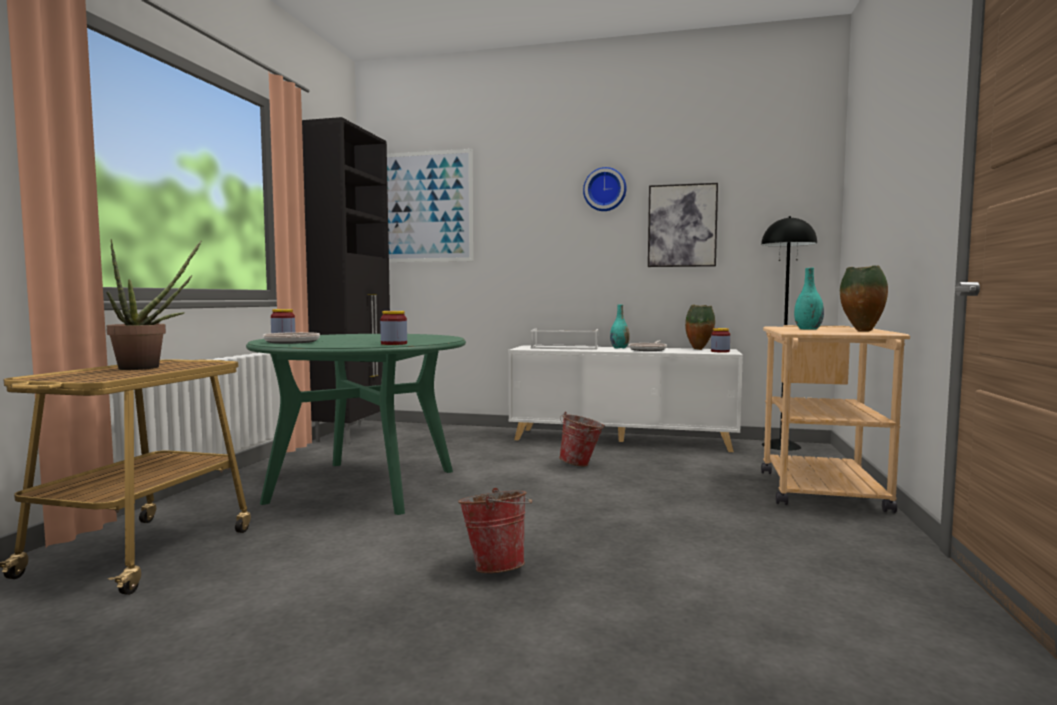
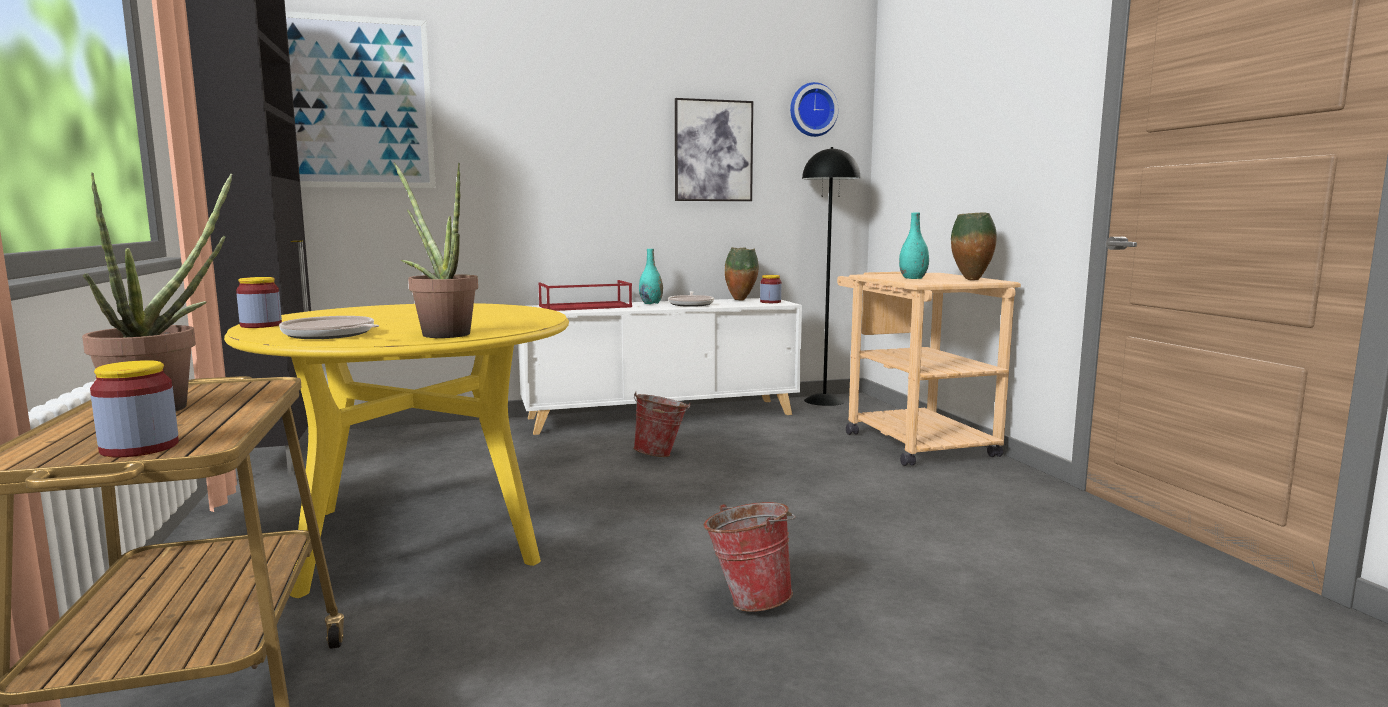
camera: 30 degrees left, 5 degrees up
green dining table [246,334,466,515] -> yellow dining table [224,303,569,598]
jar [380,311,407,345] -> jar moved to [90,360,179,457]
white tray [531,329,598,350] -> red tray [539,280,632,311]
wall clock [583,167,626,211] -> wall clock moved to [790,82,838,137]
none -> potted plant [394,162,478,338]

